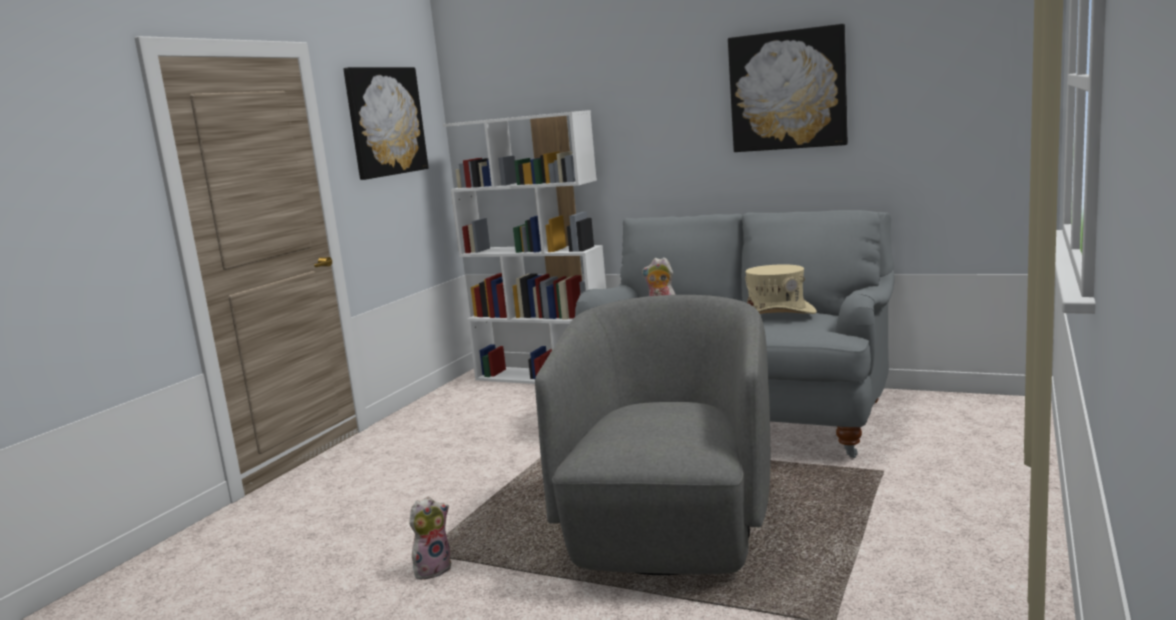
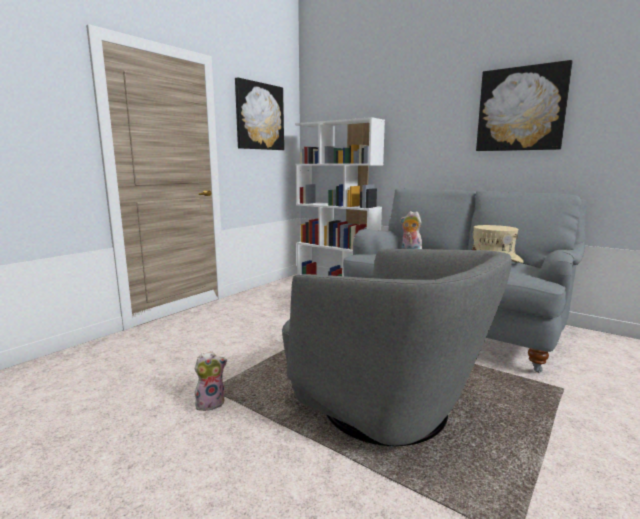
camera: 10 degrees right, 0 degrees up
grey armchair [535,295,770,575] -> grey armchair turned 105 degrees clockwise [282,249,512,446]

